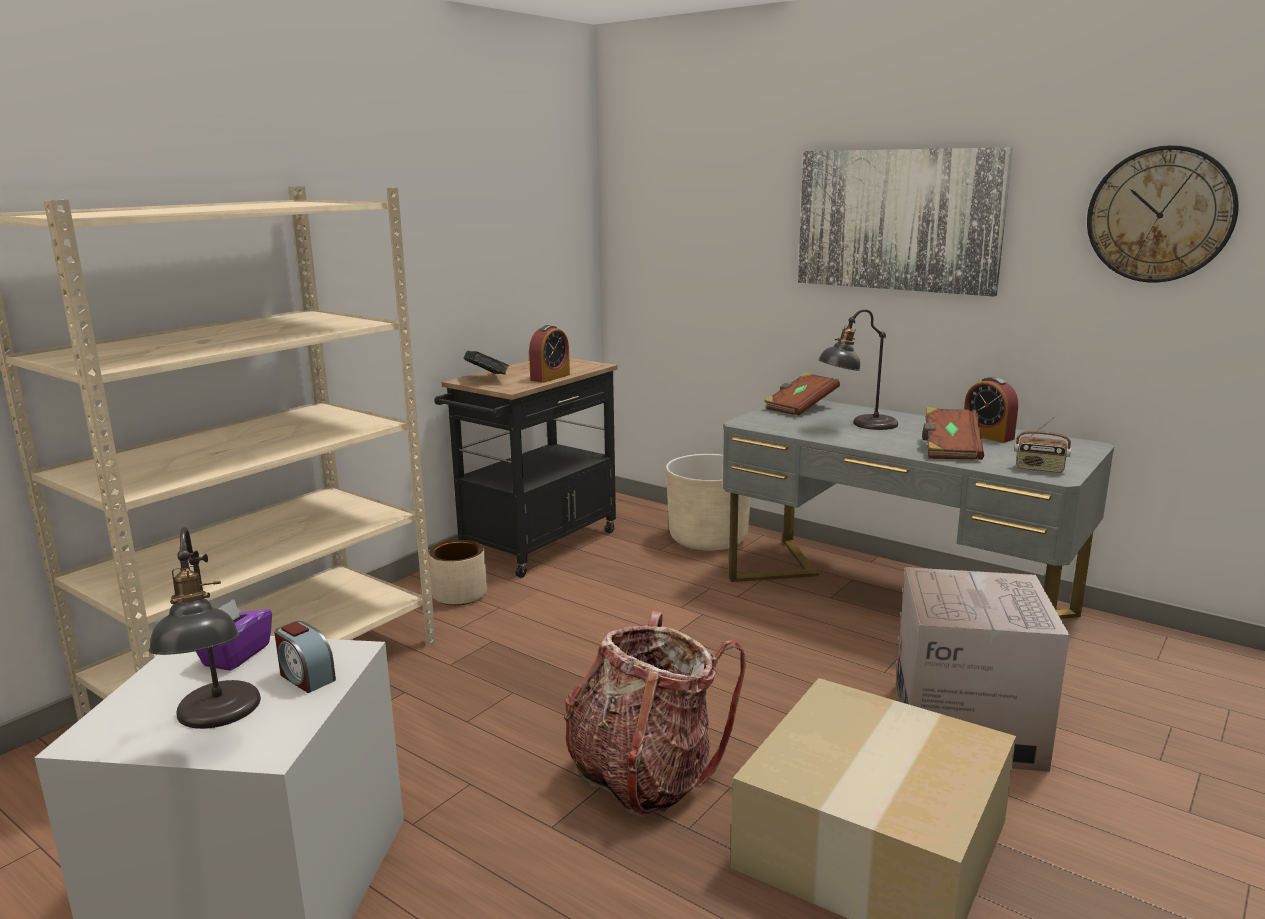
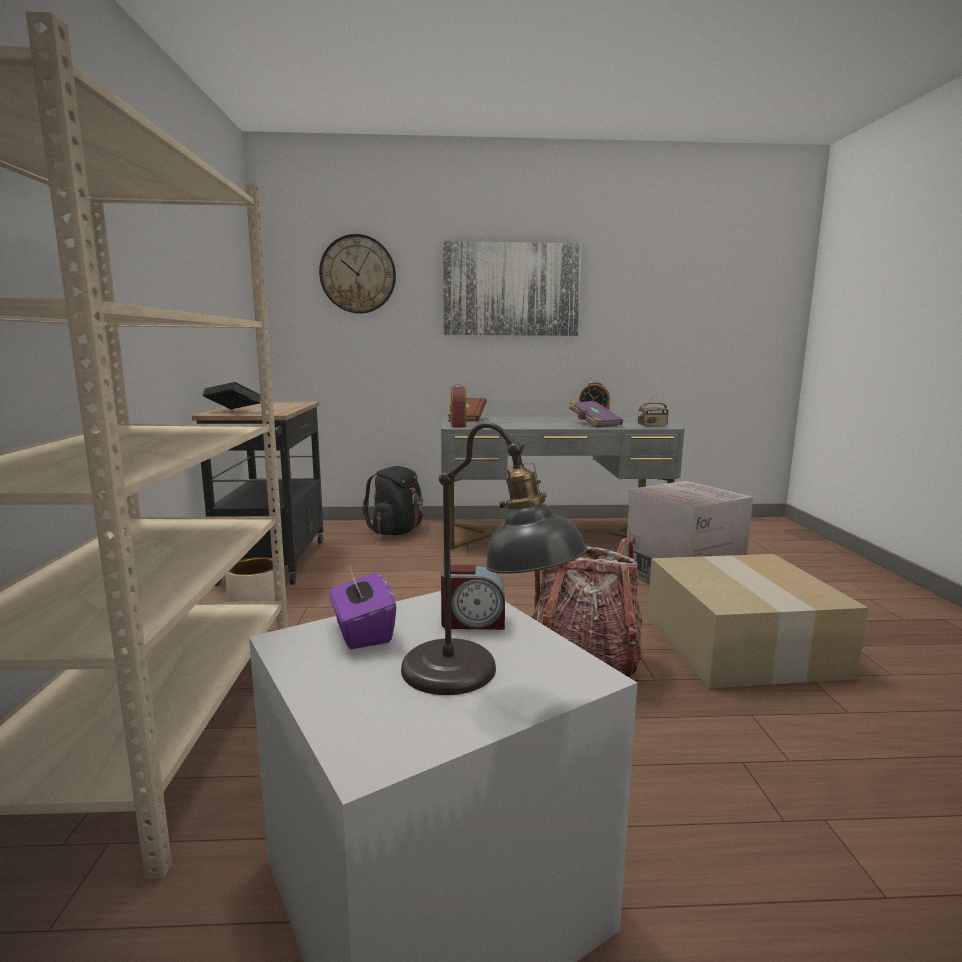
camera: 40 degrees left, 5 degrees down
alarm clock [529,325,570,383] -> alarm clock moved to [451,384,466,427]
beige planter [666,454,751,551] -> black backpack [362,466,423,535]
grey table lamp [818,309,898,430] -> none
brown book [922,407,984,460] -> purple book [569,401,623,428]
wall clock [1087,145,1239,282] -> wall clock moved to [319,234,396,314]

